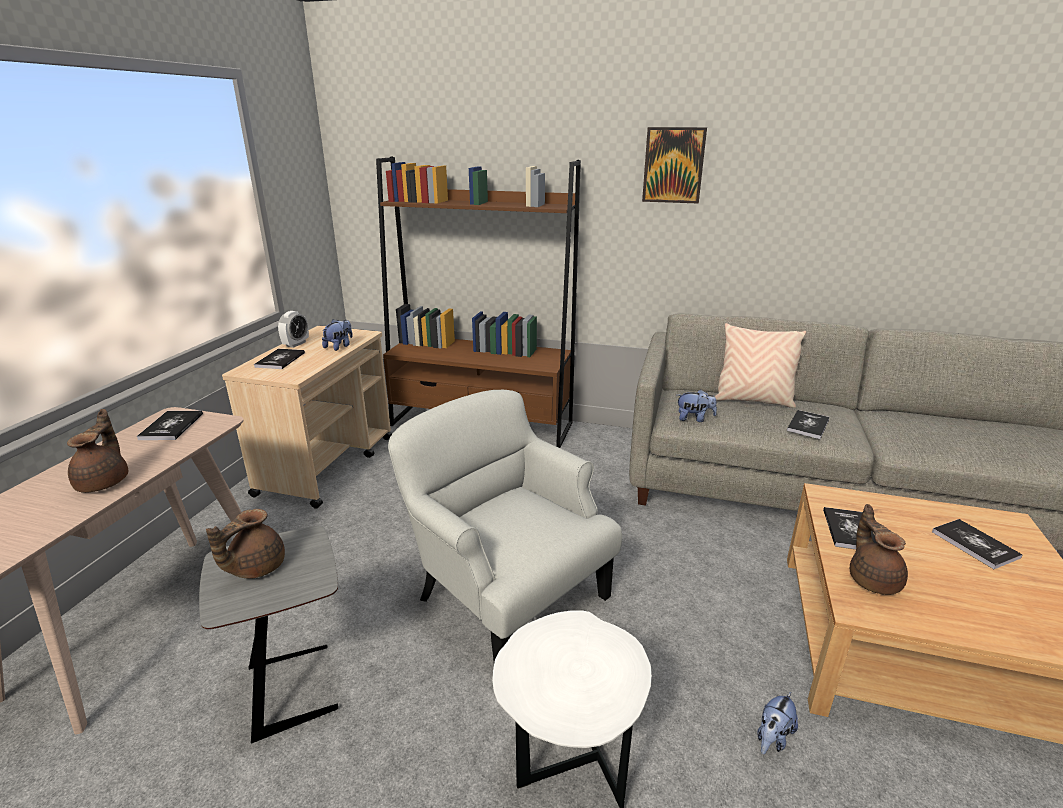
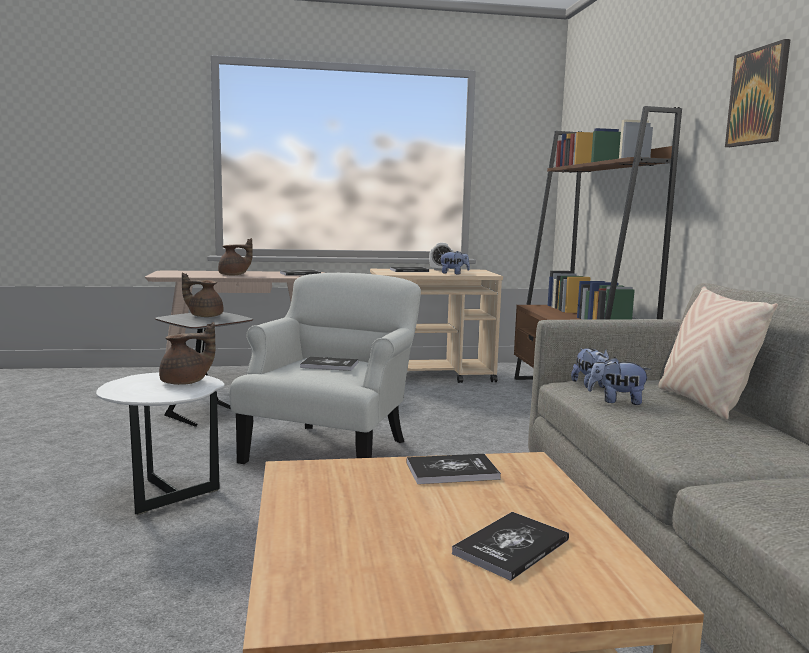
camera: 65 degrees right, 15 degrees down
plush toy [757,692,798,754] -> plush toy moved to [588,357,651,405]
book [787,410,829,439] -> book moved to [300,357,358,371]
brown teapot [850,504,908,595] -> brown teapot moved to [159,322,215,385]

